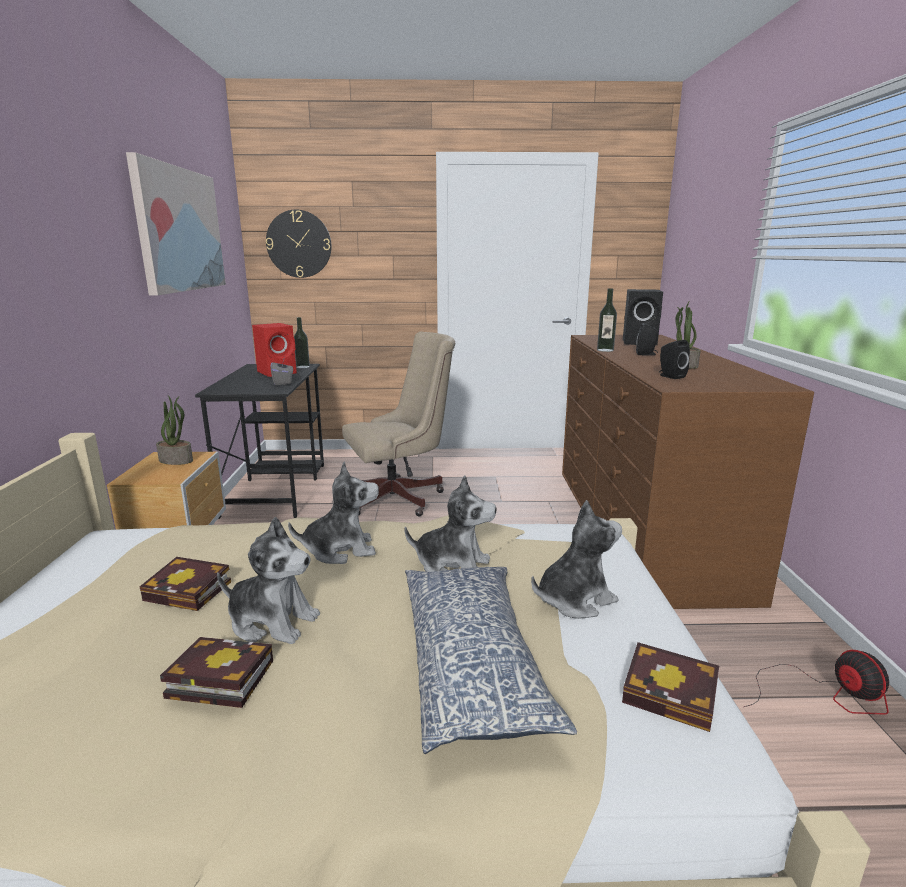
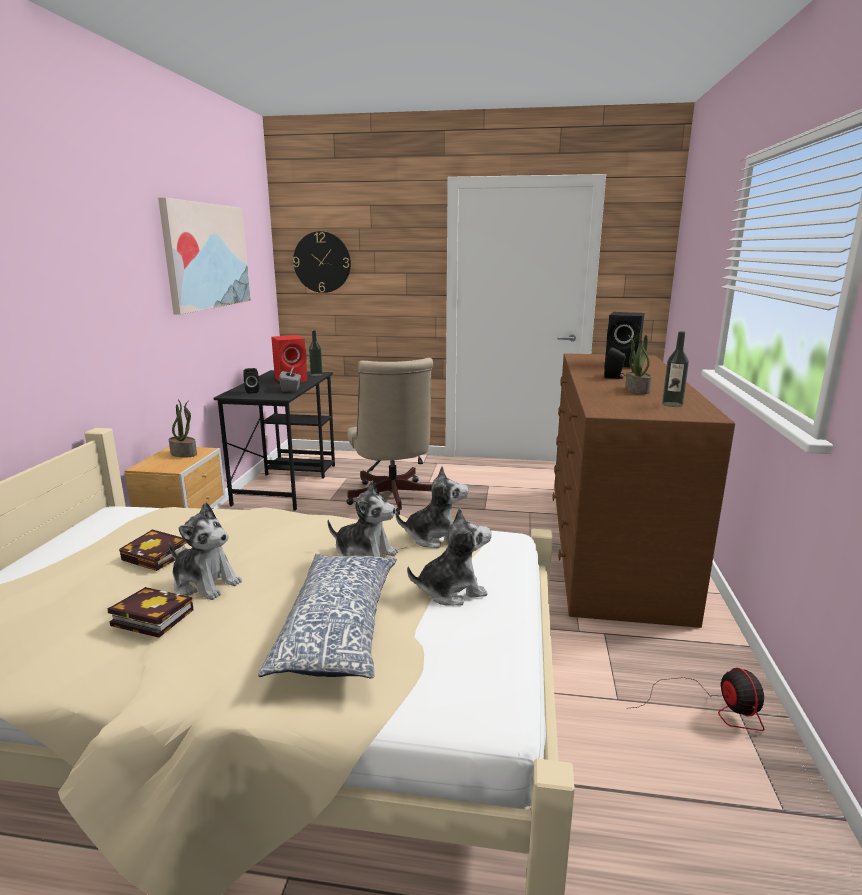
camera: 10 degrees right, 0 degrees up
plush toy [288,462,379,564] -> plush toy moved to [396,466,469,548]
beige office chair [342,332,455,516] -> beige office chair turned 90 degrees clockwise [346,358,433,515]
bottle [597,289,617,352] -> bottle moved to [662,331,689,407]
book [622,642,719,732] -> none
black speaker [659,340,690,379] -> black speaker moved to [243,368,259,394]

